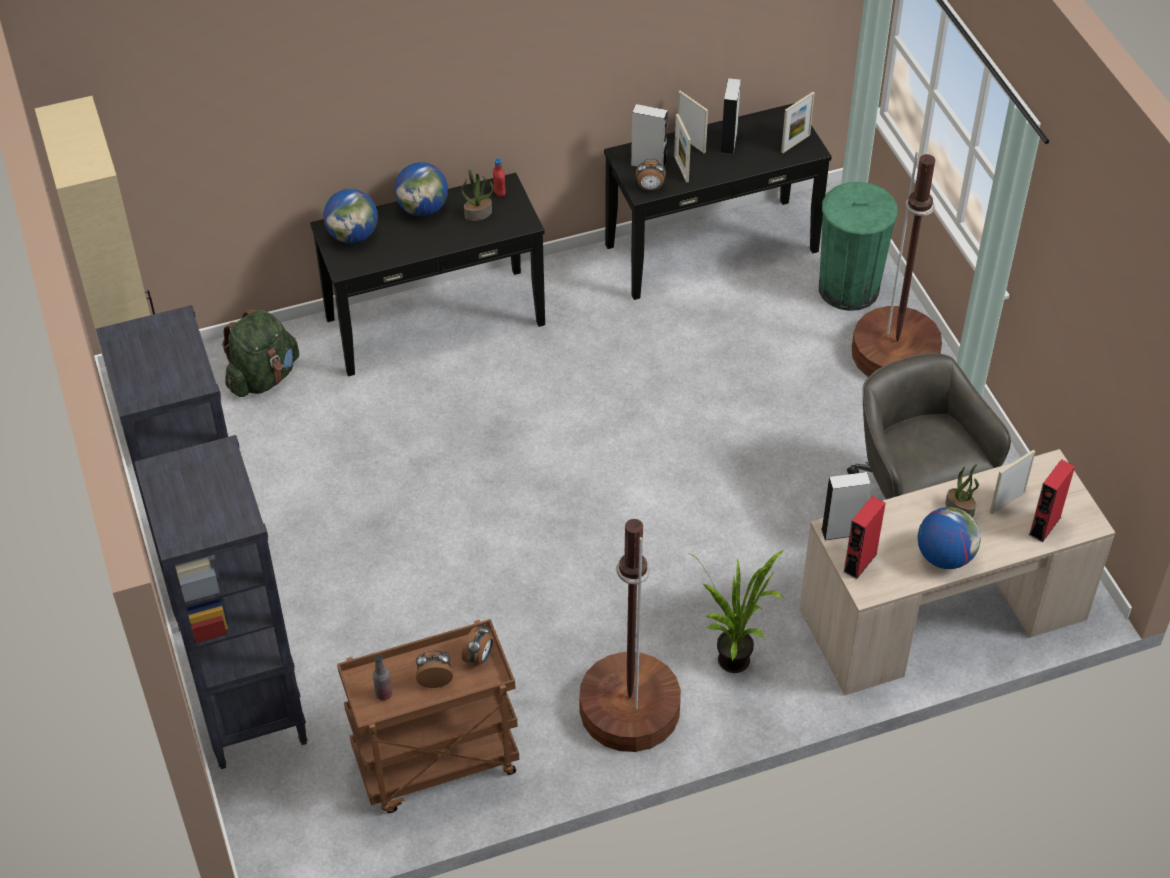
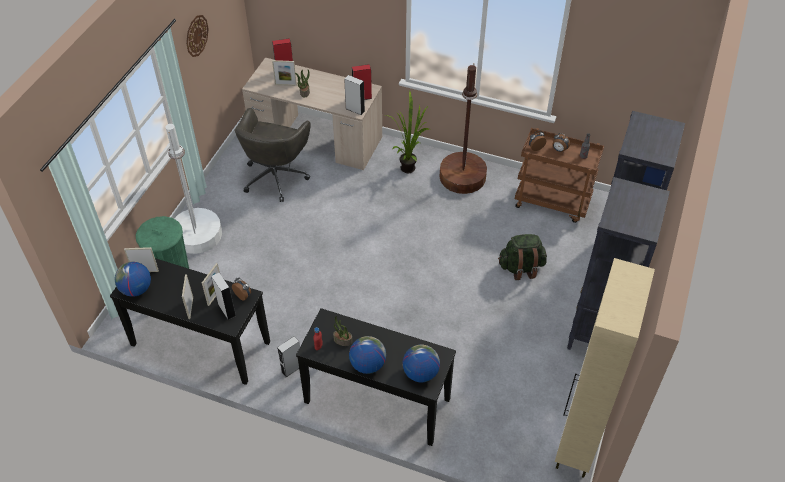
camera: 140 degrees left, 0 degrees up
green backpack [222,309,299,397] -> green backpack moved to [498,234,547,280]
grey speaker [721,78,741,155] -> grey speaker moved to [277,336,300,377]
brown floor lamp [852,152,942,377] -> white floor lamp [166,124,222,254]
globe [917,507,981,569] -> globe moved to [115,262,151,297]
none -> wall clock [186,15,209,57]

